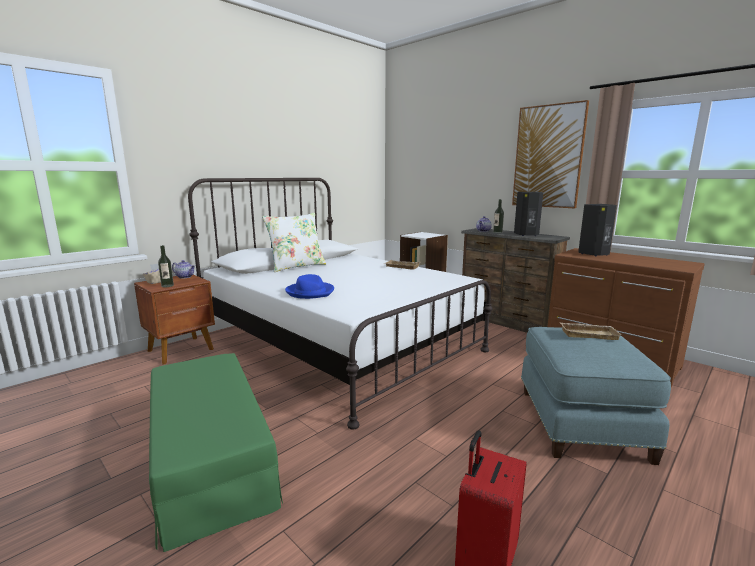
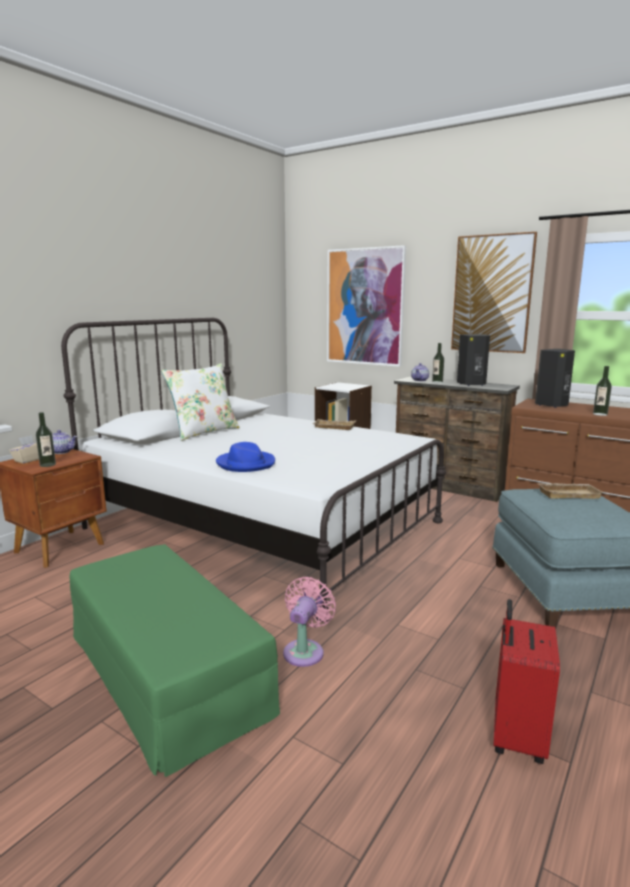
camera: 10 degrees left, 0 degrees up
none -> pink fan [283,577,336,667]
none -> picture [327,245,406,367]
none -> bottle [593,366,612,416]

